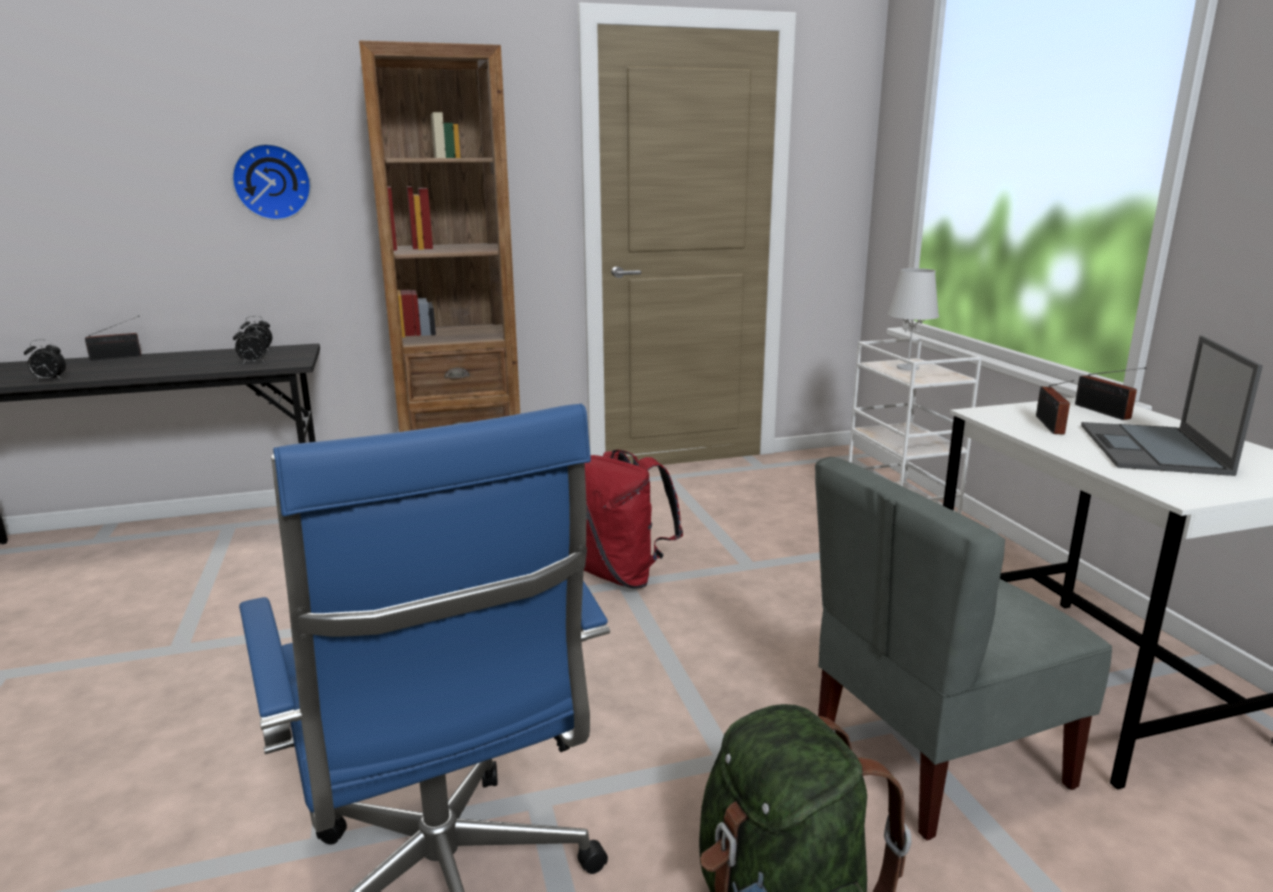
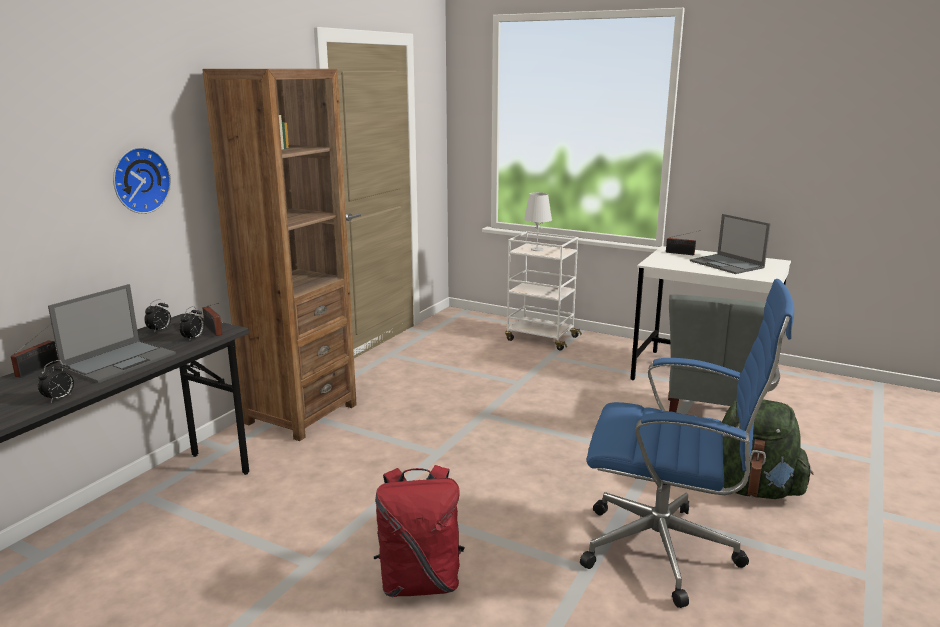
camera: 45 degrees left, 0 degrees up
red backpack [584,450,683,588] -> red backpack moved to [374,465,465,597]
radio [1036,380,1074,435] -> radio moved to [203,303,222,336]
none -> laptop [48,284,176,383]

